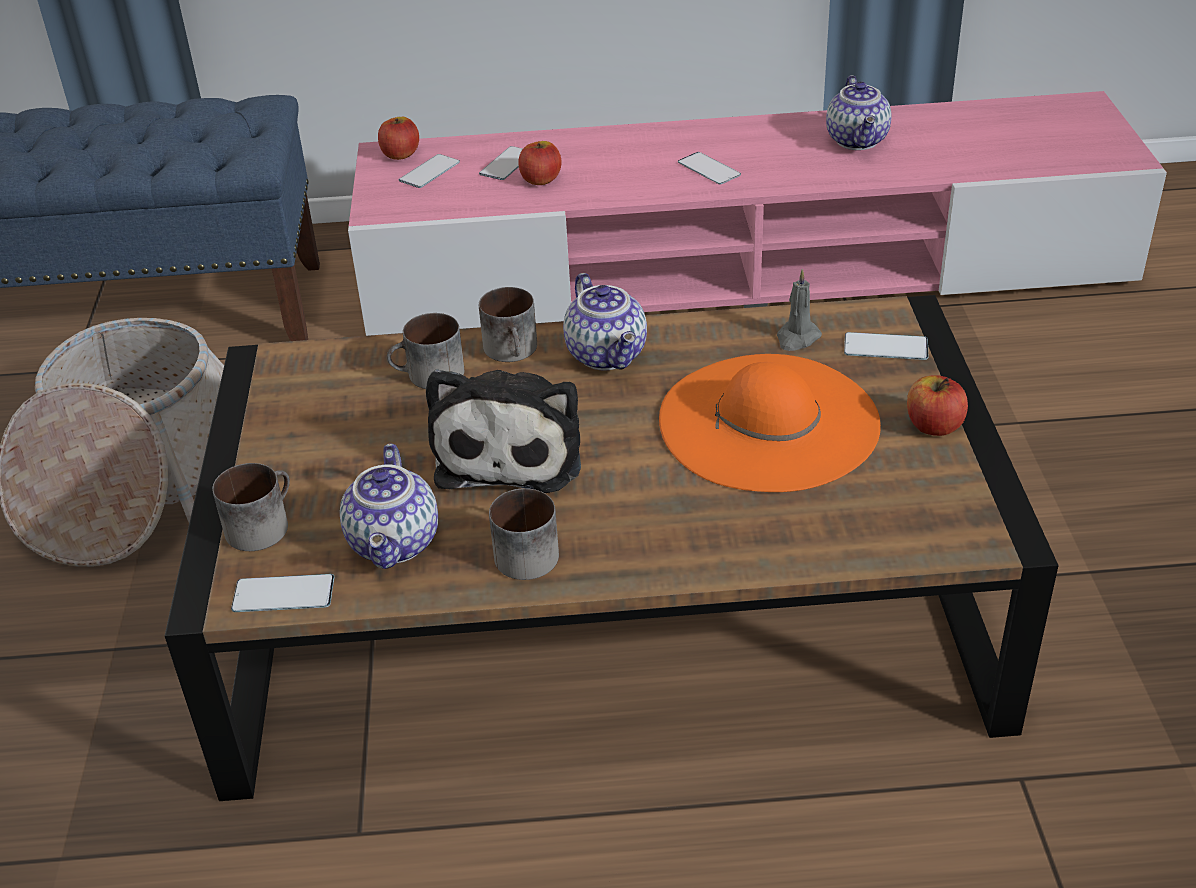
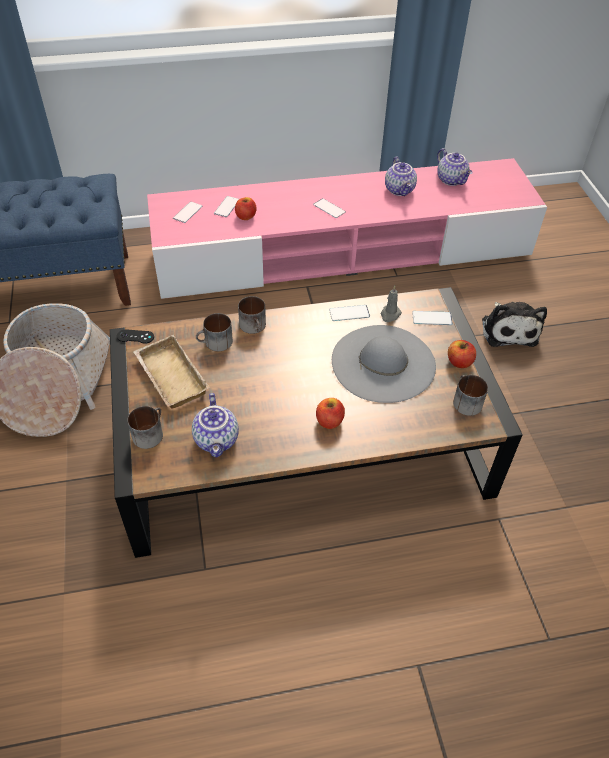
camera: 10 degrees left, 10 degrees up
phone [231,574,334,612] -> phone moved to [329,305,370,321]
apple [378,117,419,160] -> apple moved to [316,398,345,429]
plush toy [426,369,581,493] -> plush toy moved to [482,302,547,347]
mug [489,488,559,580] -> mug moved to [453,375,488,416]
teapot [563,273,647,370] -> teapot moved to [437,148,472,186]
orange hat [659,354,881,492] -> grey hat [332,325,436,403]
none -> black game controller [117,329,154,344]
none -> beige tray [133,335,210,408]

